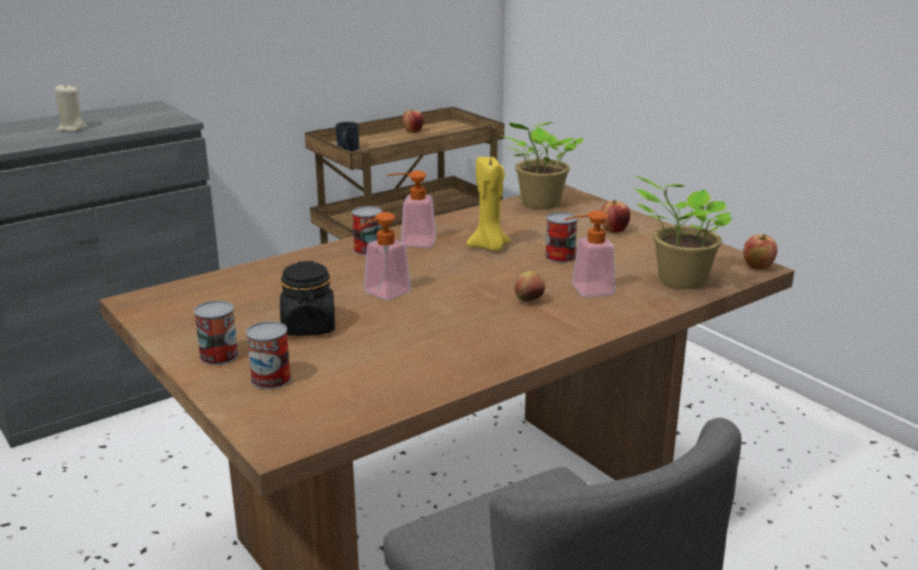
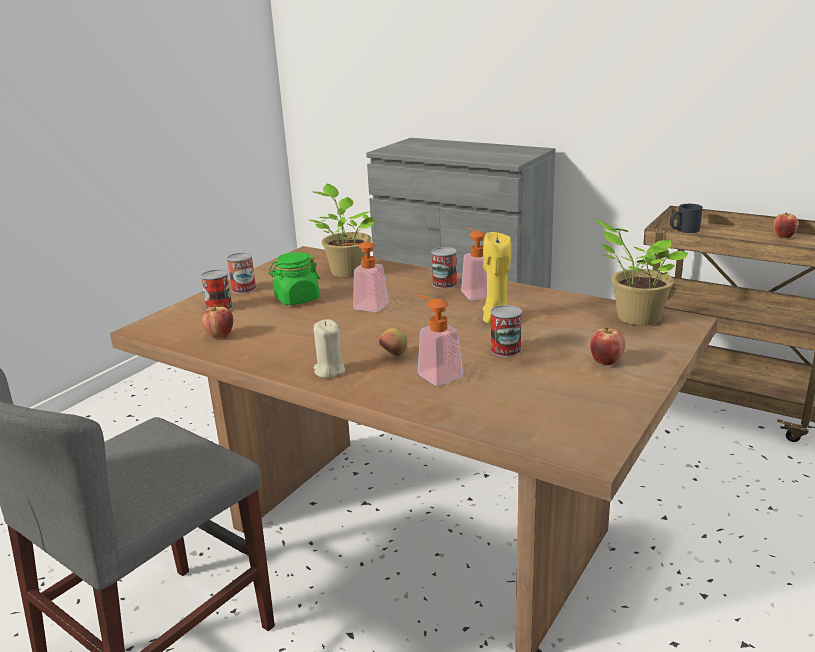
camera: 70 degrees right, 0 degrees up
beige candle [55,84,87,132] -> beige candle moved to [314,319,345,378]
black jar [280,261,335,336] -> green jar [268,252,320,305]
potted plant [634,176,732,289] -> potted plant moved to [309,184,376,278]
apple [743,234,778,270] -> apple moved to [202,307,233,339]

